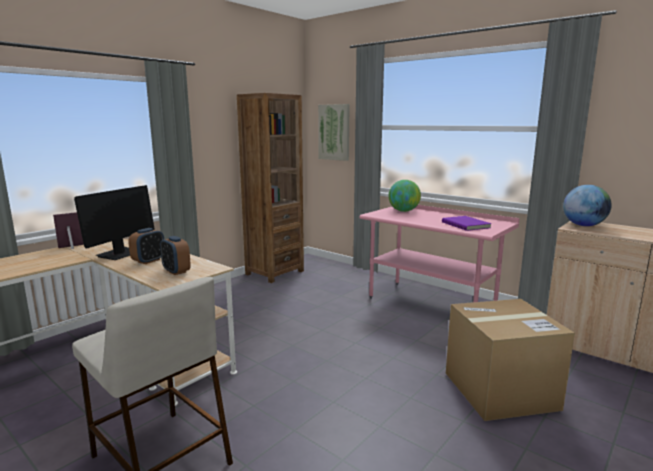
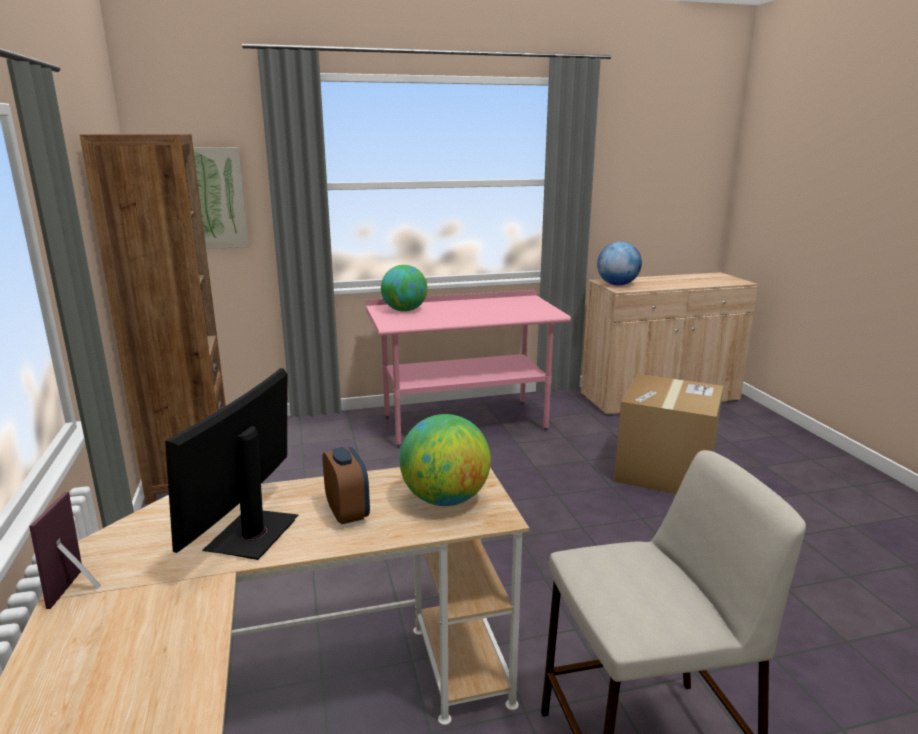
camera: 55 degrees left, 5 degrees up
monitor [74,185,155,260] -> monitor turned 135 degrees counterclockwise [165,368,298,560]
alarm clock [160,236,191,275] -> globe [400,414,491,506]
purple book [442,216,492,231] -> none

